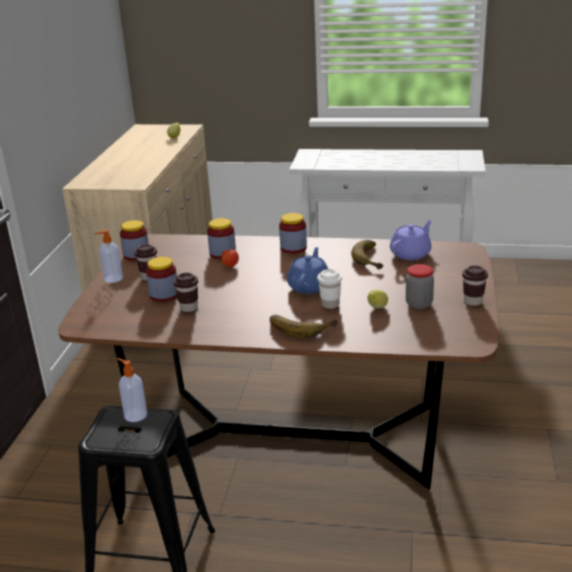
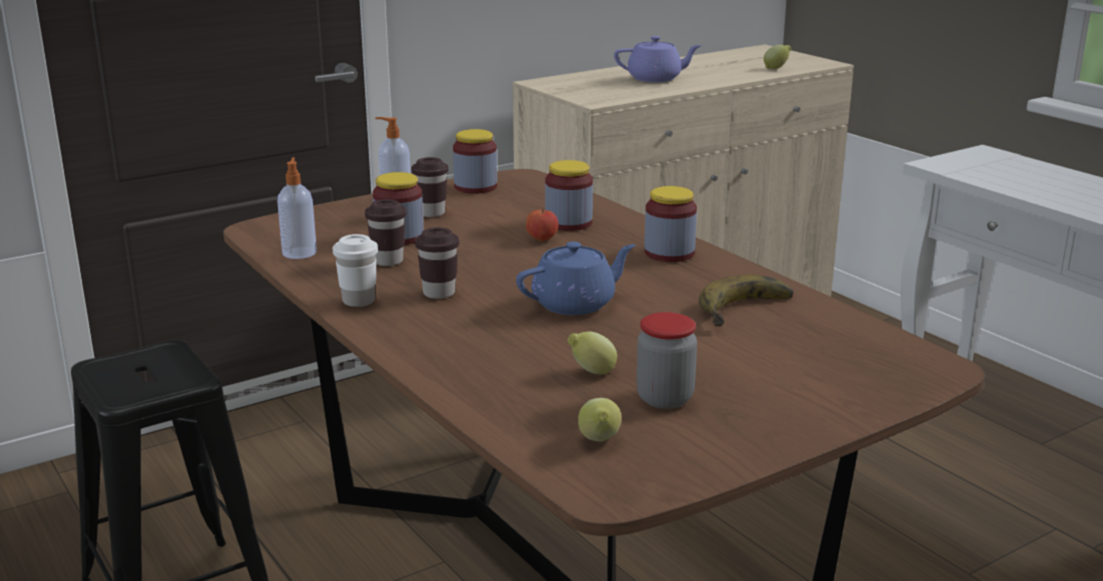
camera: 45 degrees right, 5 degrees down
soap dispenser [117,358,147,422] -> soap dispenser moved to [277,157,317,259]
banana [270,315,338,337] -> none
white cup [317,269,342,309] -> white cup moved to [333,234,378,307]
purple teapot [390,220,432,260] -> purple teapot moved to [614,36,702,82]
brown cup [462,265,488,306] -> brown cup moved to [415,227,459,299]
none -> lemon [578,398,622,442]

